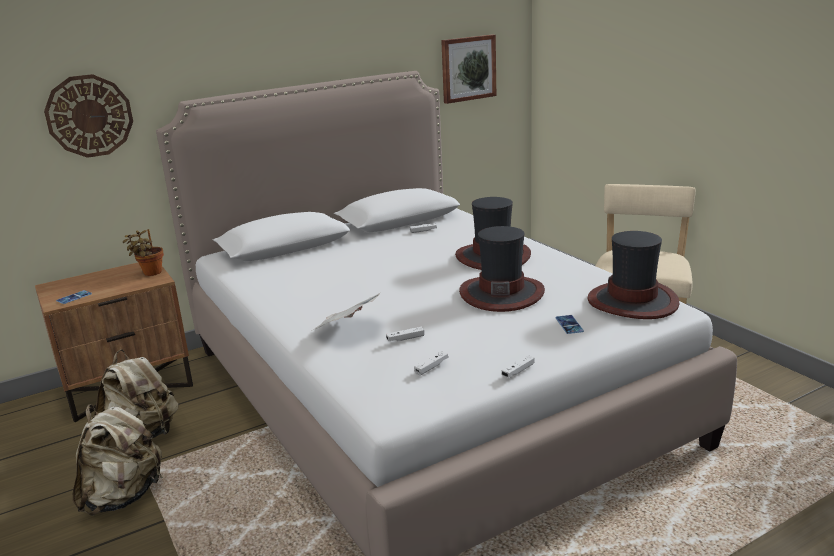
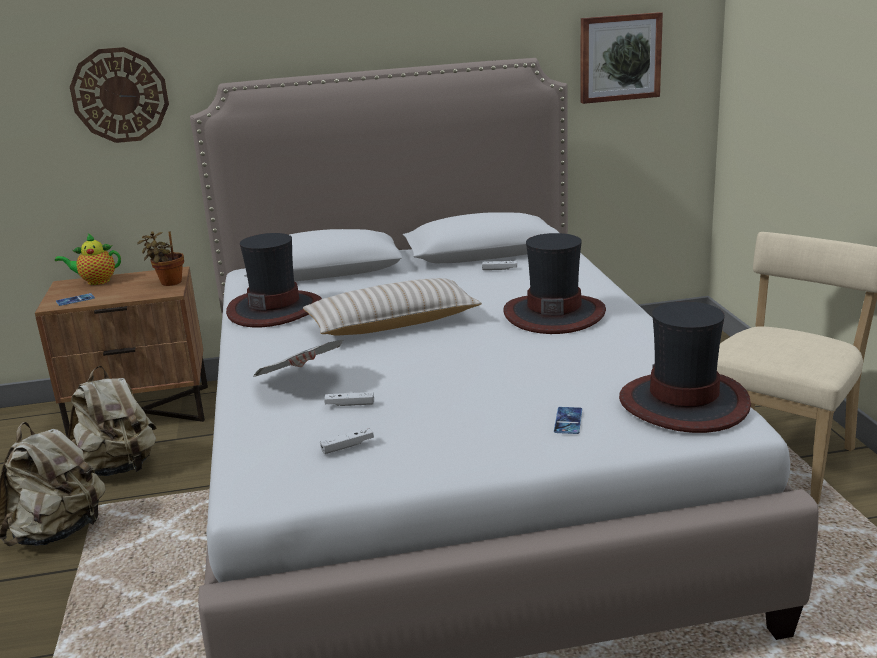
camera: 20 degrees right, 0 degrees up
hat [459,226,545,312] -> hat moved to [226,233,322,327]
white game controller [501,355,535,378] -> none
none -> teapot [55,234,121,285]
none -> beige pillow [303,278,482,335]

